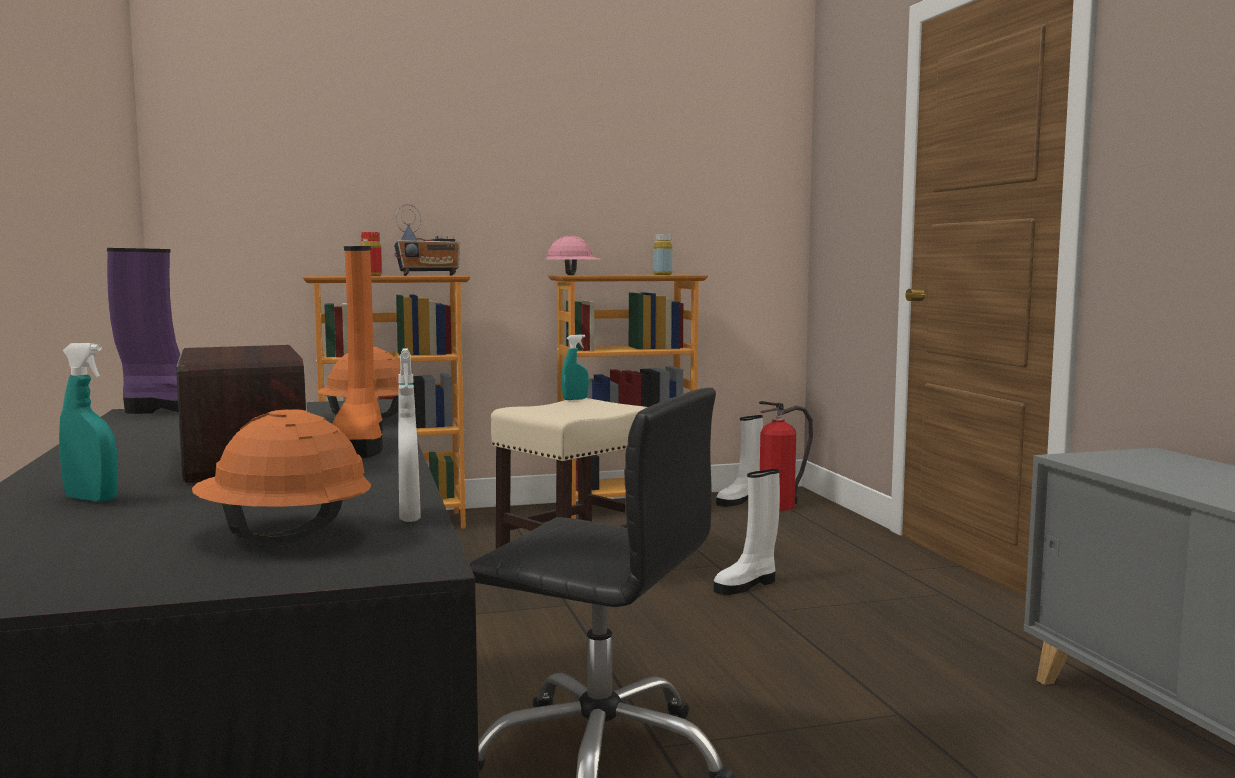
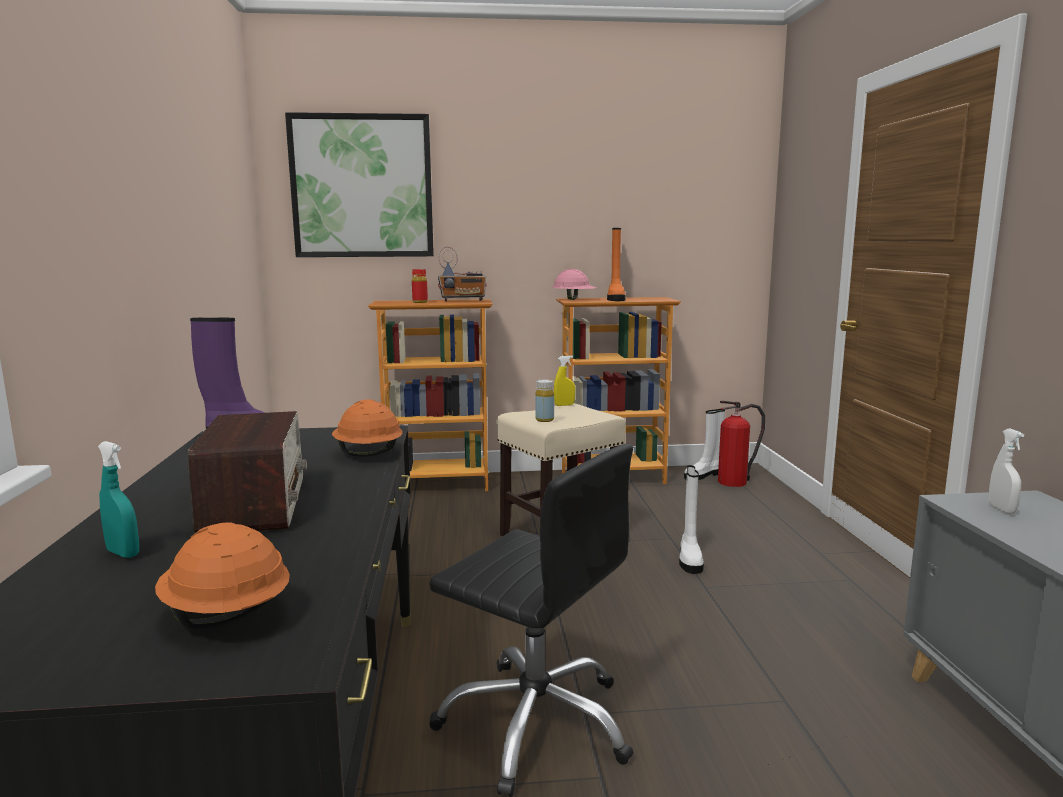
camera: 10 degrees right, 5 degrees up
orange boot [333,246,383,458] -> orange boot moved to [607,228,626,301]
white spray bottle [398,348,421,522] -> white spray bottle moved to [988,429,1024,514]
turquoise spray bottle [562,334,589,400] -> yellow spray bottle [554,356,575,406]
yellow bottle [653,234,672,275] -> yellow bottle moved to [535,379,554,422]
white boot [714,469,780,595] -> white boot turned 60 degrees counterclockwise [679,465,704,574]
none -> picture [285,112,434,257]

